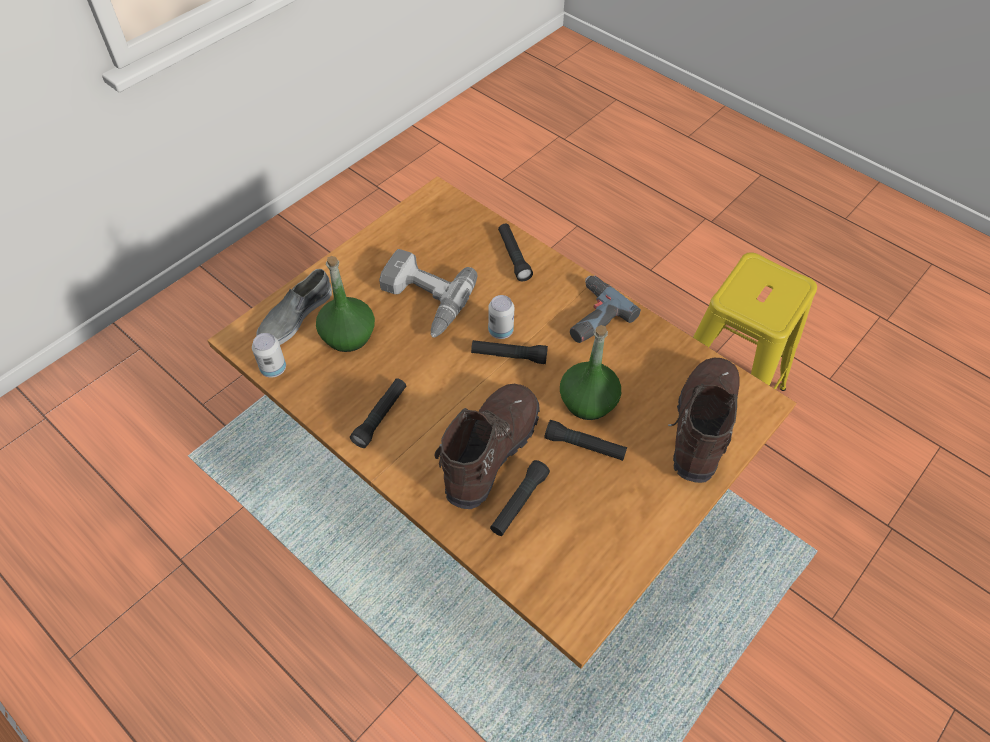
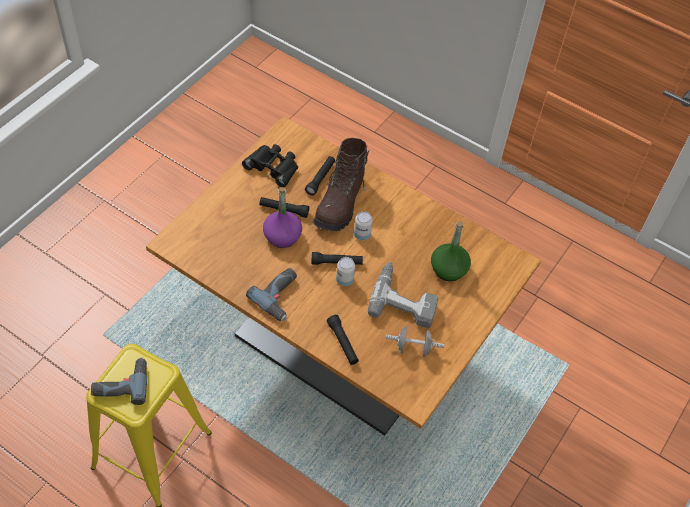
camera: 170 degrees right, 0 degrees up
can [252,333,286,378] -> can moved to [354,211,373,240]
grey shoe [256,269,332,345] -> none
black flashlight [350,379,406,448] -> none
green bottle [560,325,621,420] -> purple bottle [263,187,302,248]
brown boot [668,358,740,483] -> none
none -> power drill [91,357,147,405]
none -> black binoculars [242,144,298,187]
none -> grey dumbbell [386,327,444,357]

